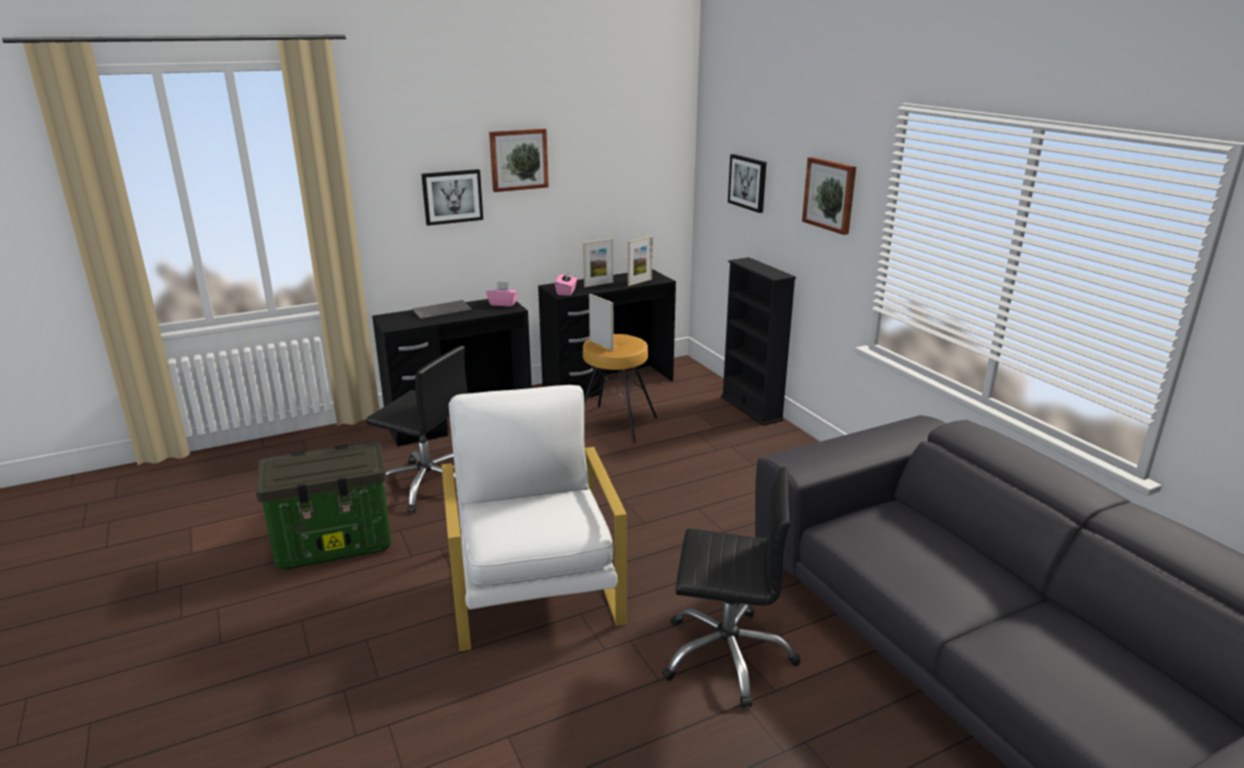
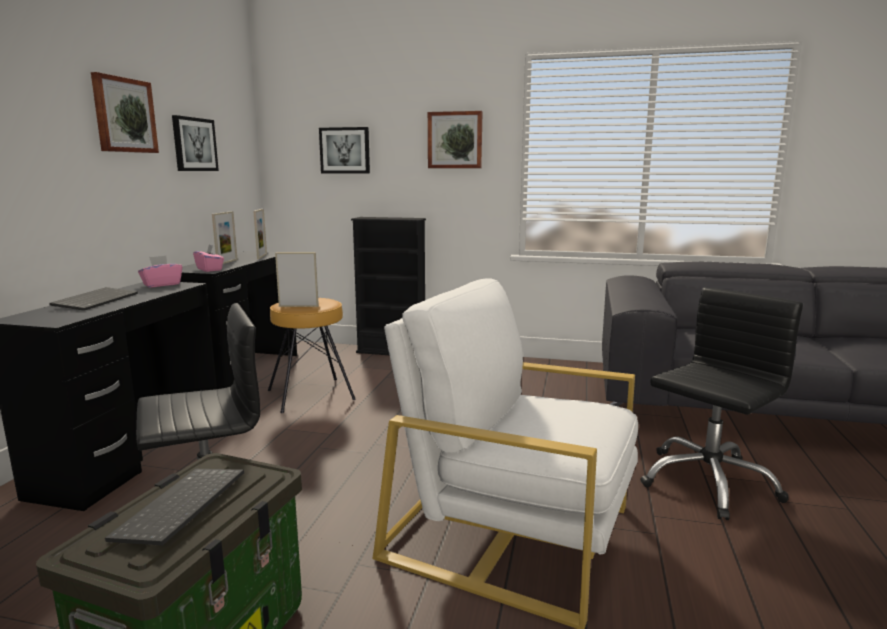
camera: 50 degrees left, 10 degrees down
picture [421,169,483,226] -> picture moved to [172,115,219,171]
none -> keyboard [105,469,244,545]

